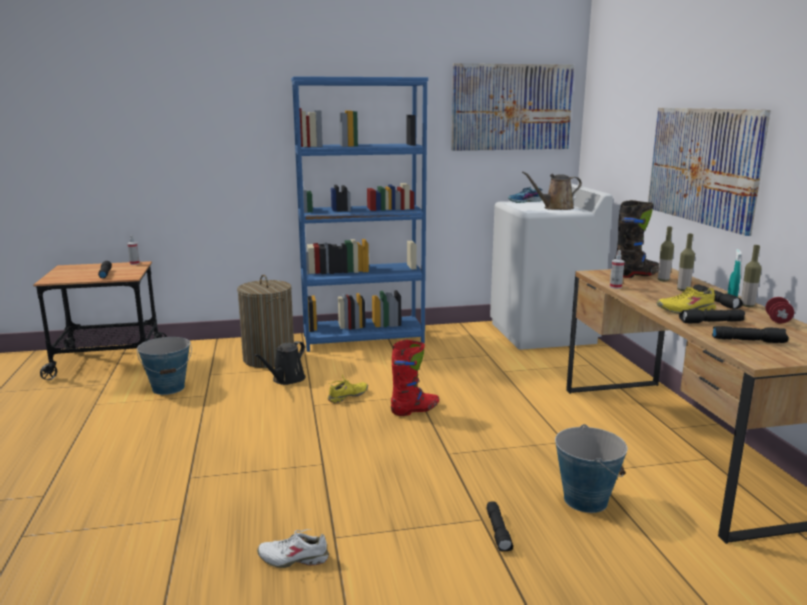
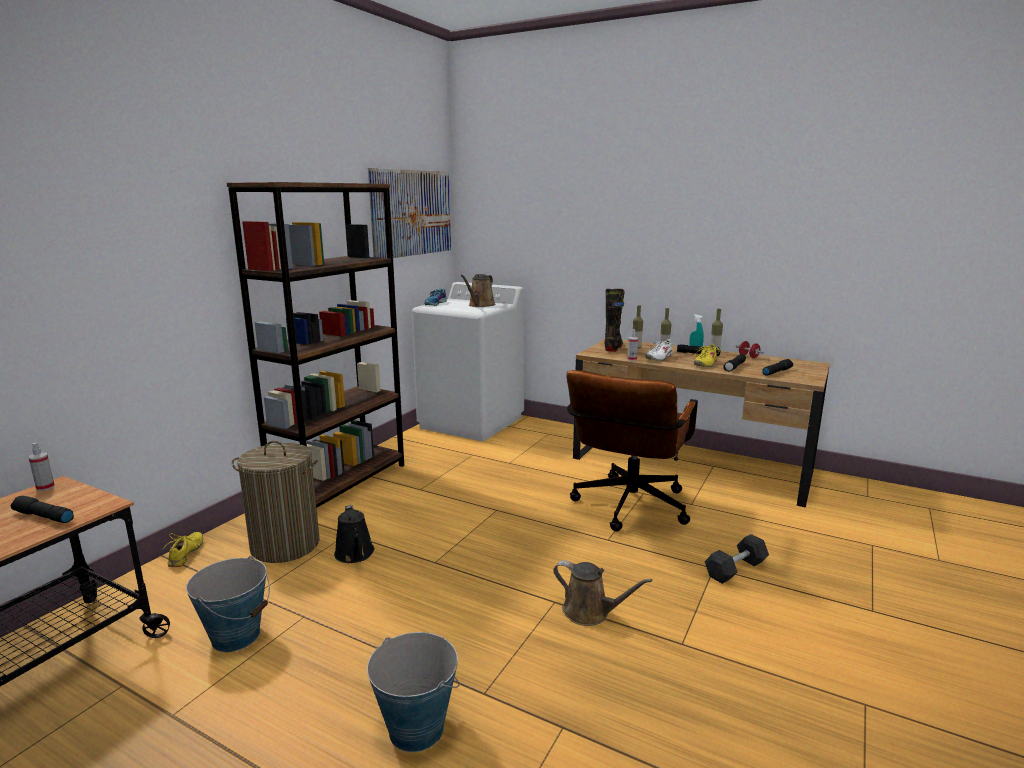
camera: 50 degrees left, 0 degrees up
white shoe [257,529,329,568] -> white shoe moved to [645,339,673,361]
blue bookcase [291,76,428,352] -> brown bookcase [226,182,404,508]
yellow shoe [328,375,368,403] -> yellow shoe moved to [164,532,203,567]
red boot [391,340,439,416] -> none
black flashlight [487,502,513,551] -> grey dumbbell [705,534,769,584]
bucket [555,424,628,513] -> bucket moved to [367,632,460,752]
picture [648,108,771,236] -> none
none -> brown watering can [553,560,652,626]
none -> brown office chair [566,370,698,531]

